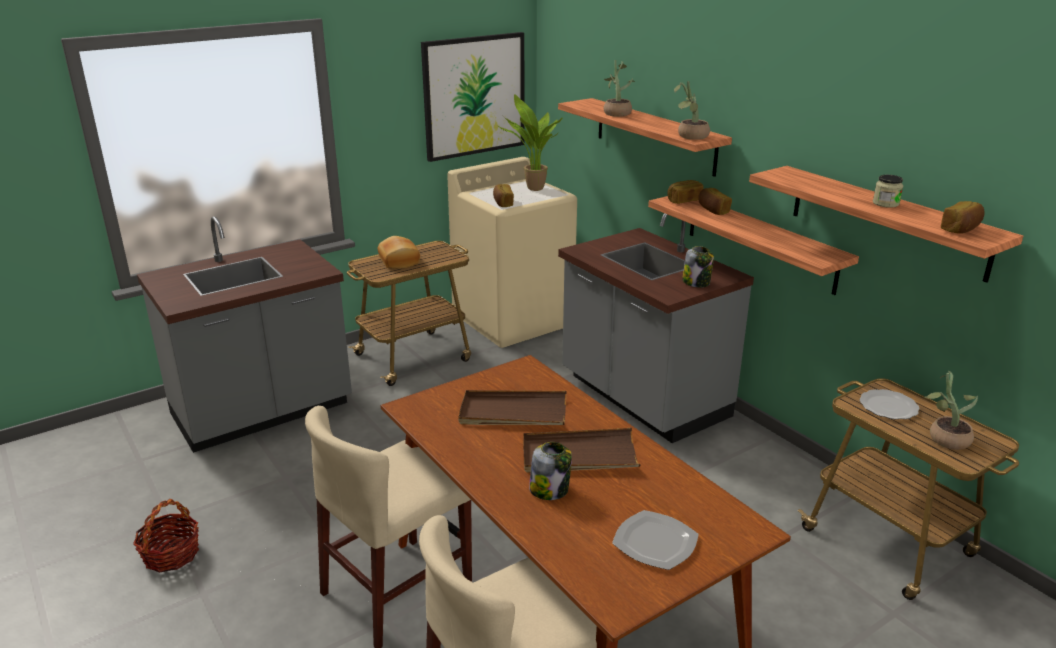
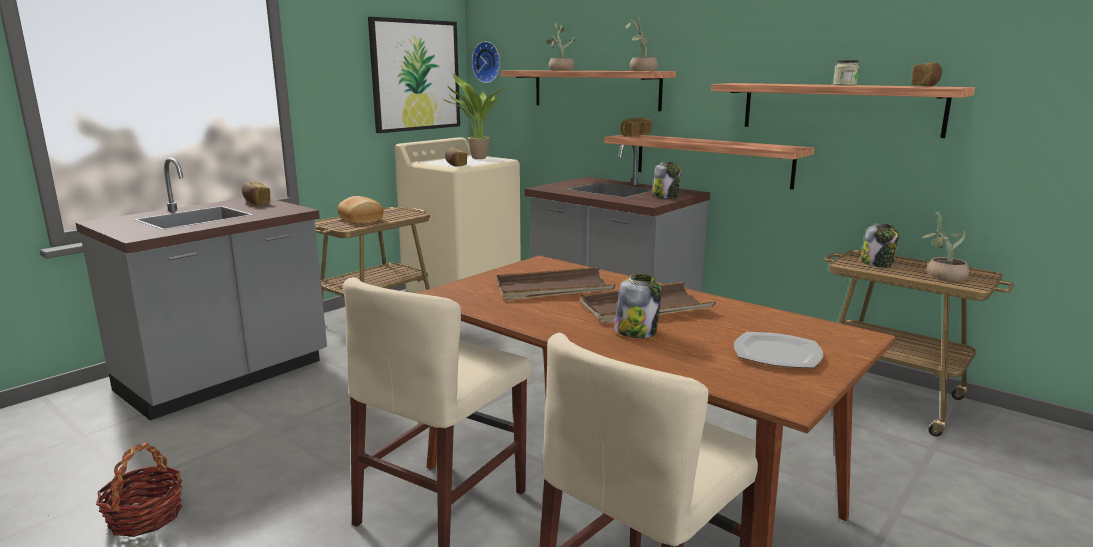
camera: 15 degrees left, 10 degrees down
bread [698,188,732,215] -> bread moved to [242,182,271,205]
plate [859,389,920,419] -> jar [861,223,899,268]
none -> wall clock [472,41,500,83]

